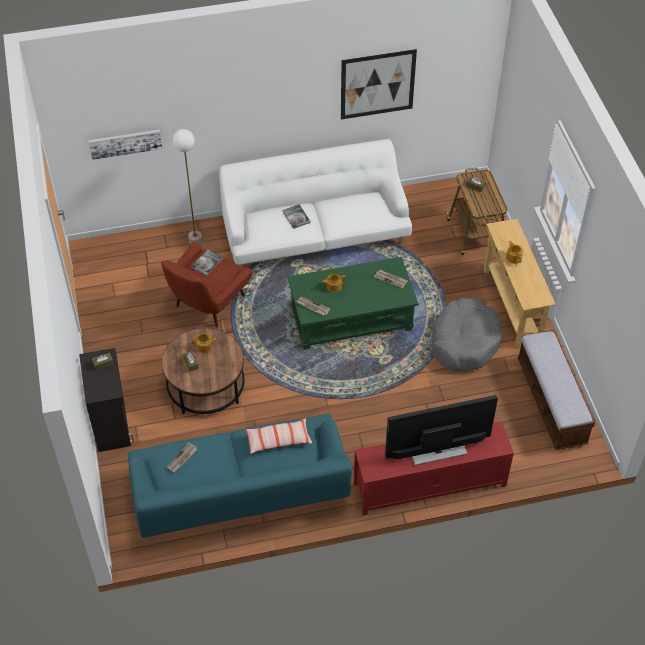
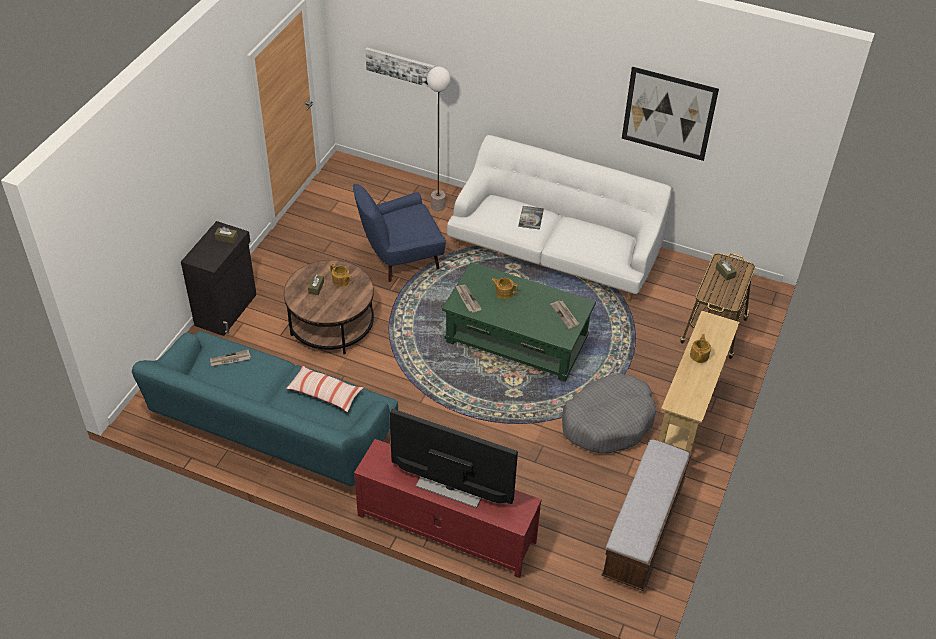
camera: 35 degrees right, 5 degrees down
red armchair [161,242,253,327] -> blue armchair [353,184,446,282]
book [191,249,223,276] -> none

